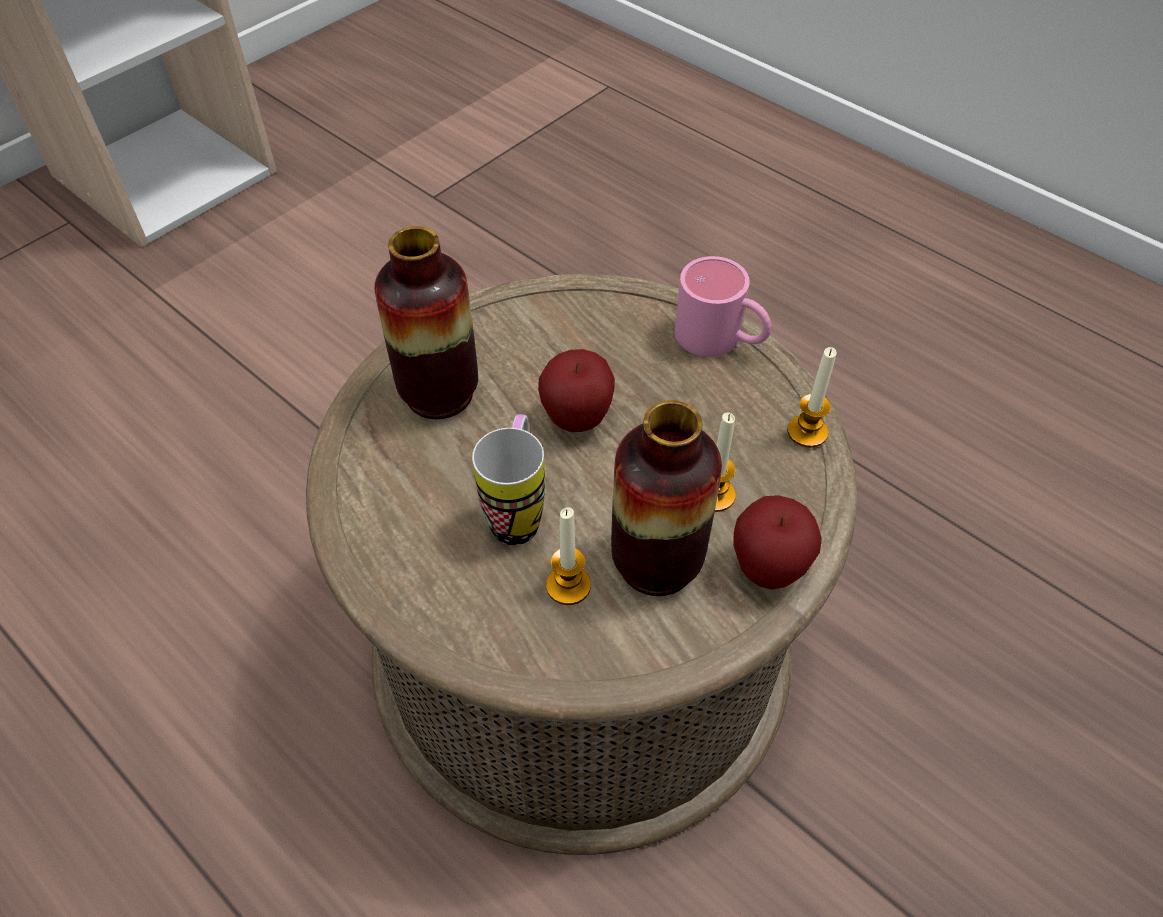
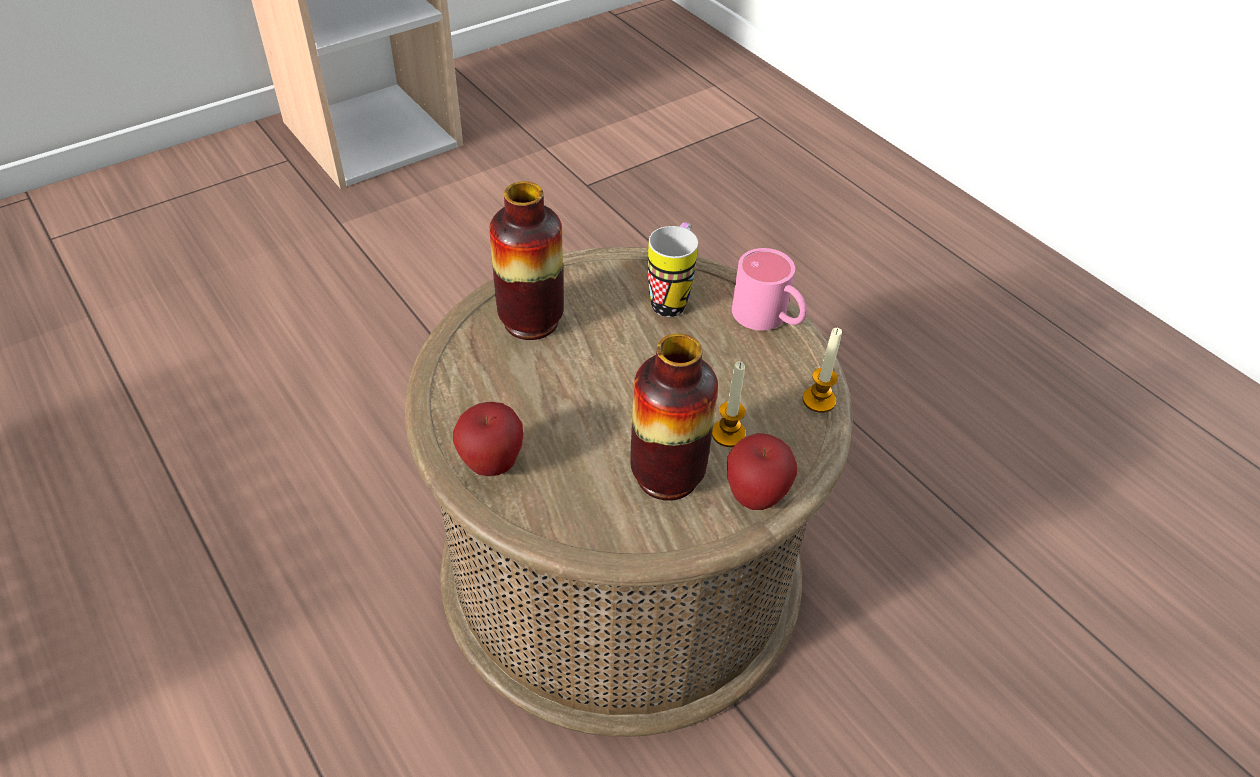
camera: 10 degrees right, 5 degrees down
mug [472,414,545,545] -> mug moved to [648,222,698,317]
apple [538,349,615,432] -> apple moved to [453,402,523,476]
candle [546,507,591,605] -> none

